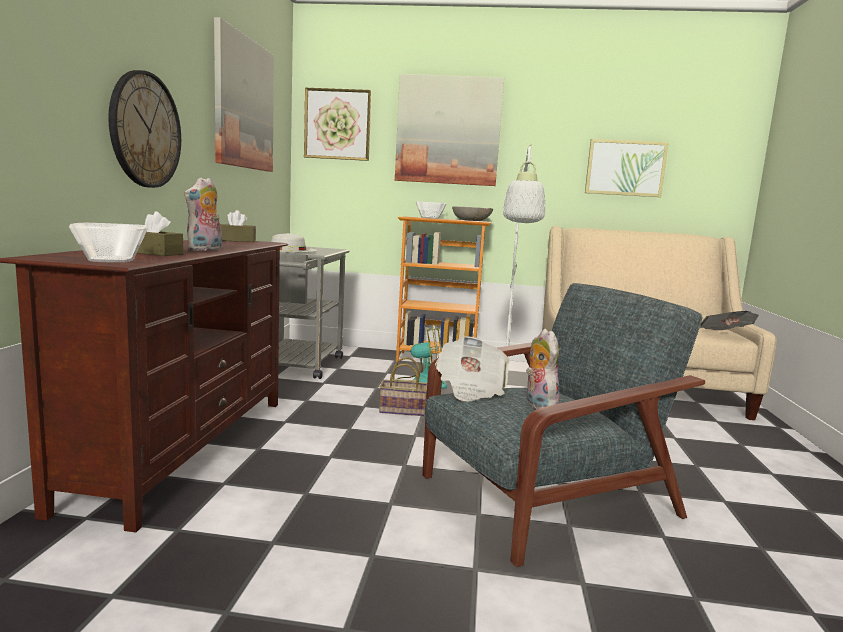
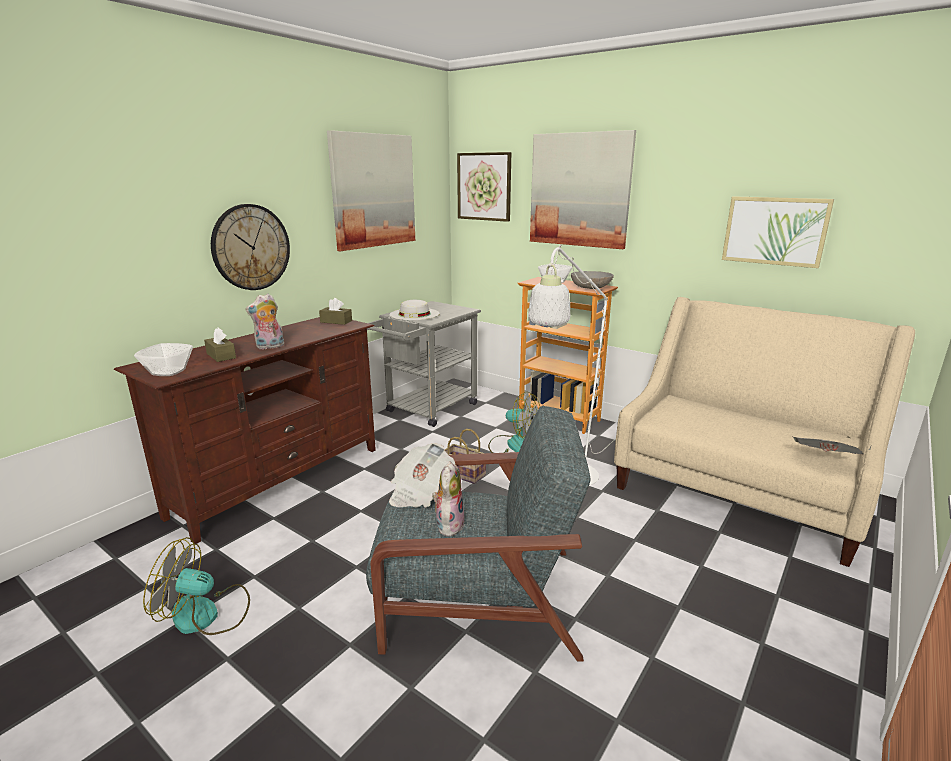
camera: 30 degrees right, 10 degrees up
none -> fan [143,537,250,635]

